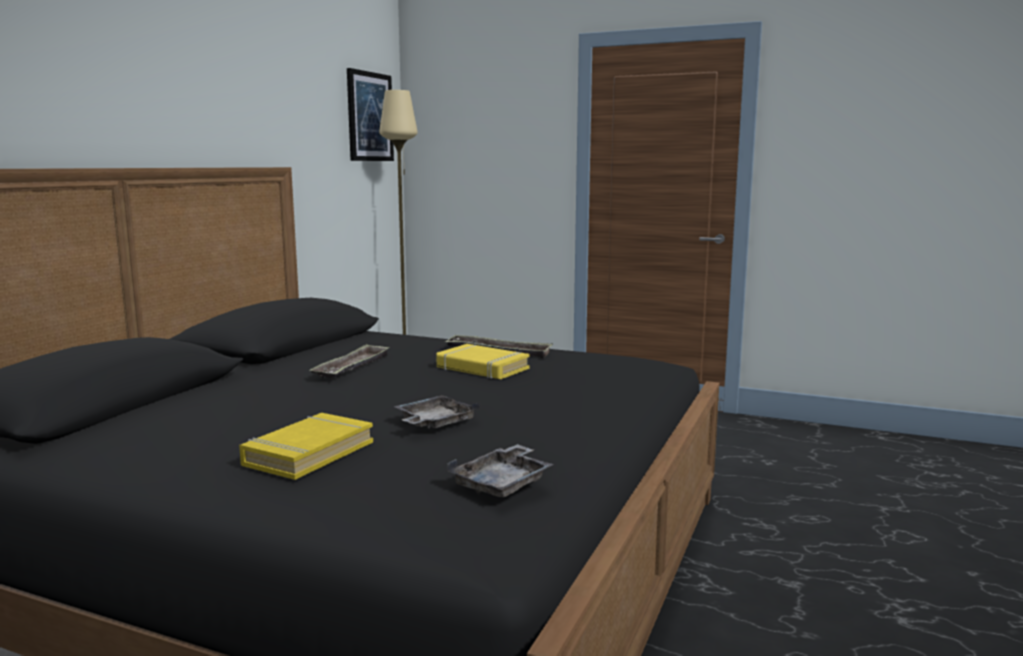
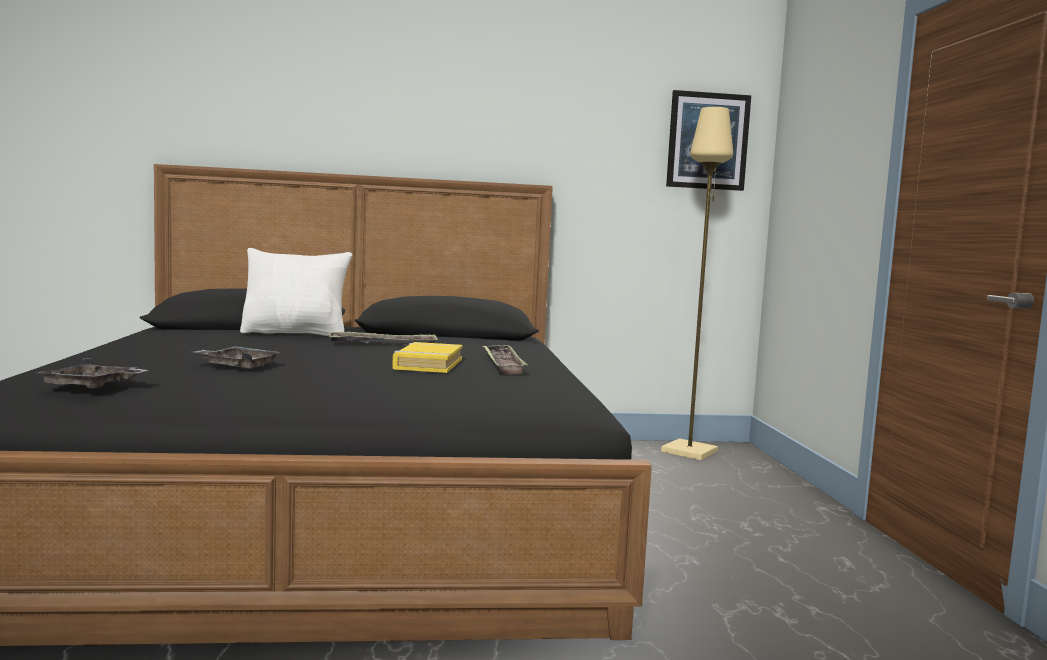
camera: 60 degrees right, 5 degrees down
yellow book [239,413,373,480] -> none
none -> white pillow [240,248,352,336]

